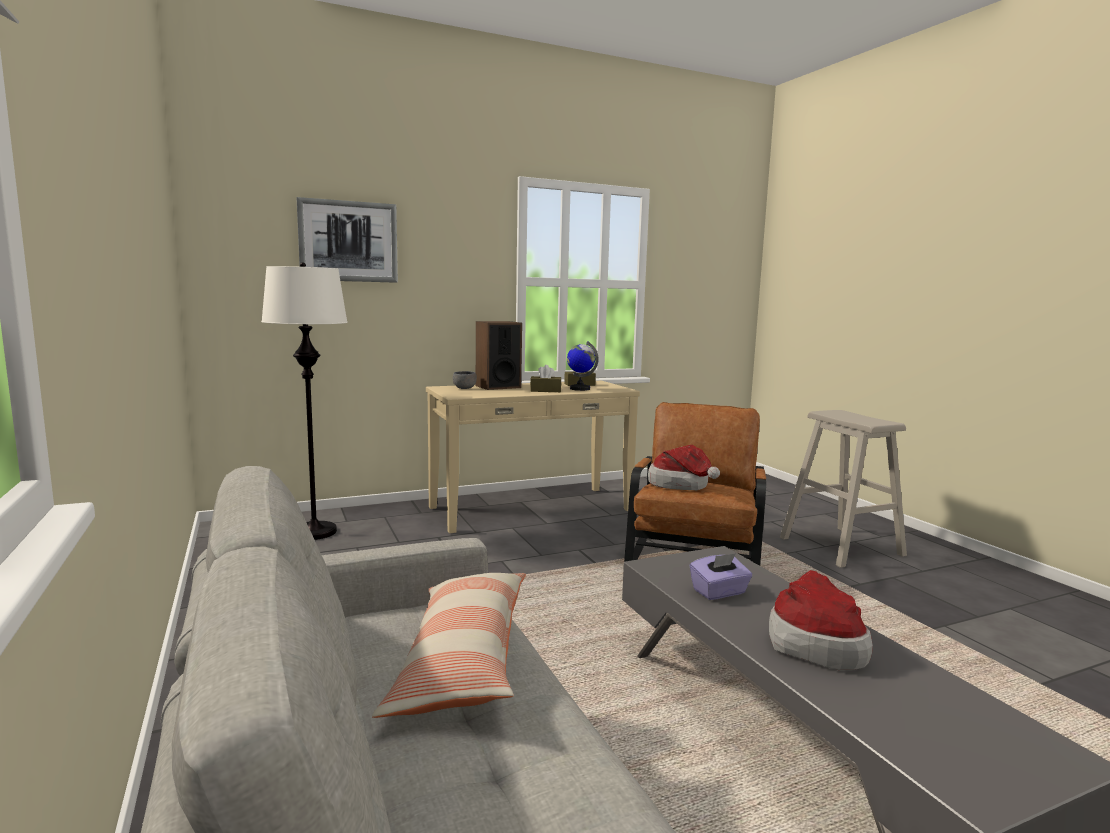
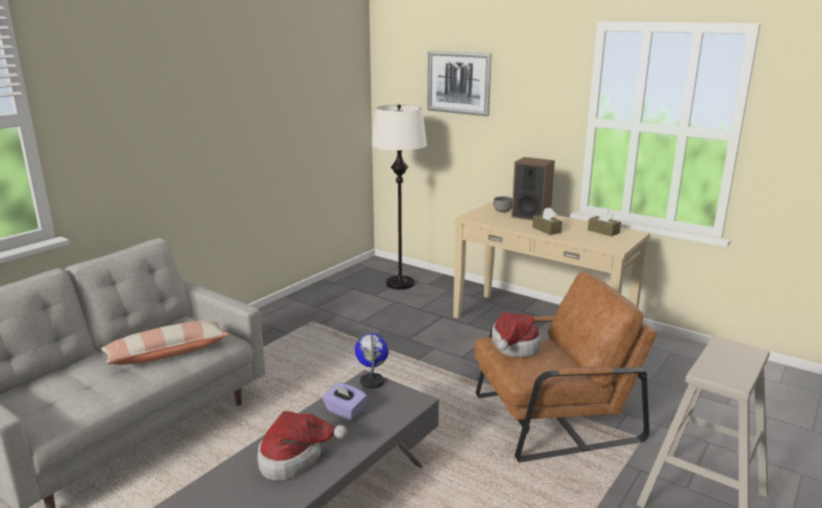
camera: 60 degrees right, 10 degrees up
globe [567,341,599,391] -> globe moved to [355,333,389,389]

